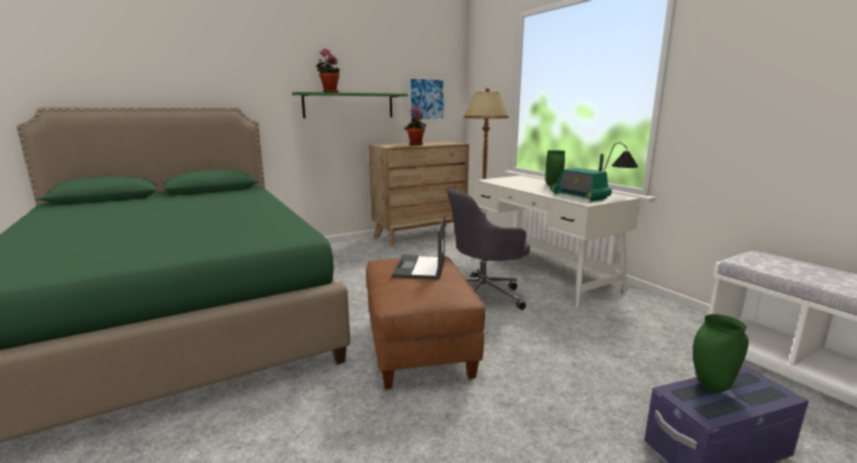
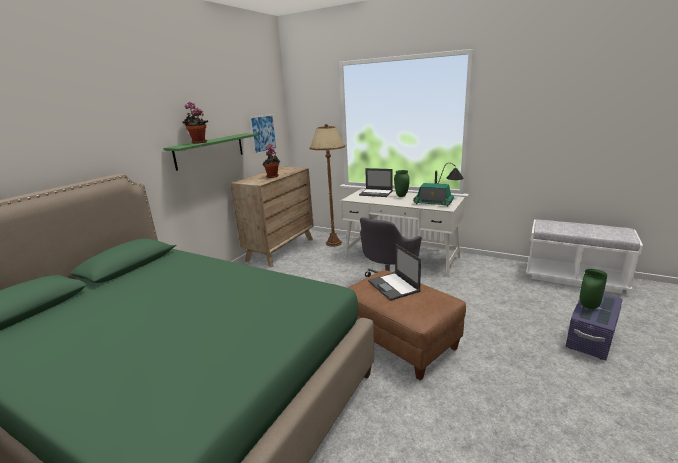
camera: 30 degrees left, 5 degrees up
none -> laptop [359,168,393,197]

